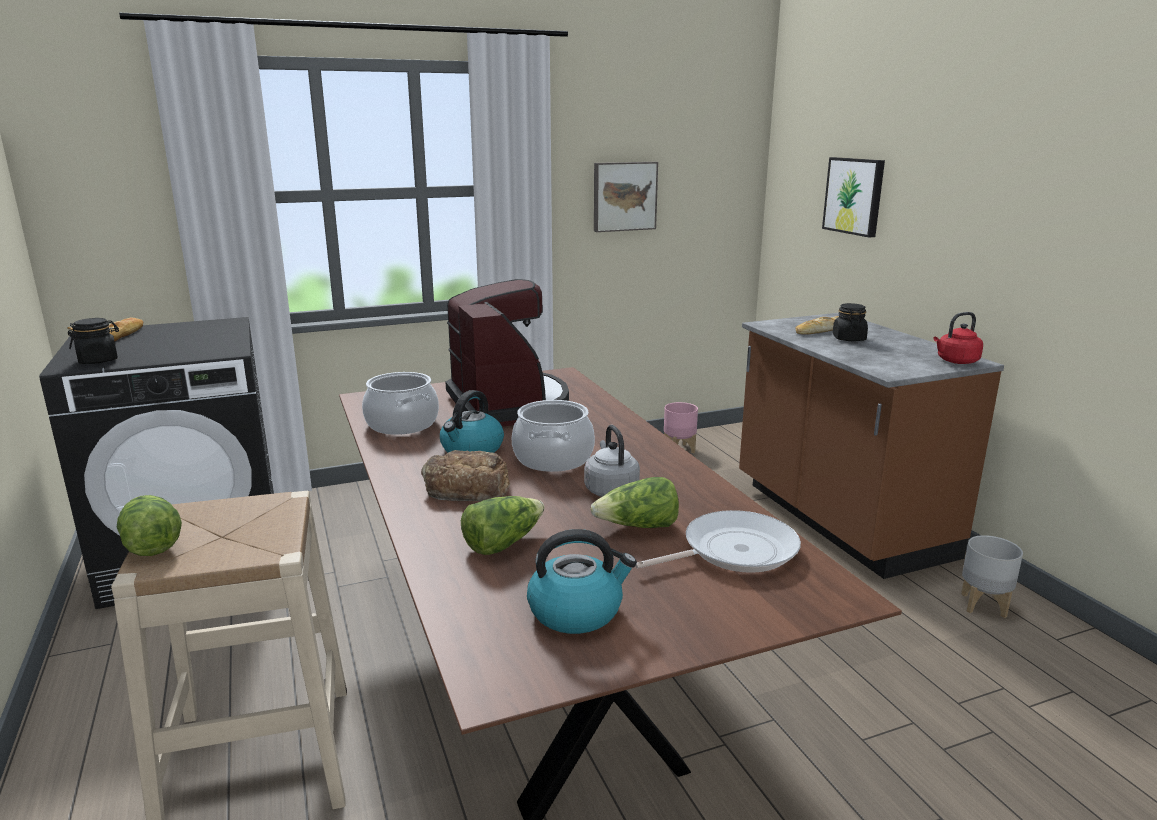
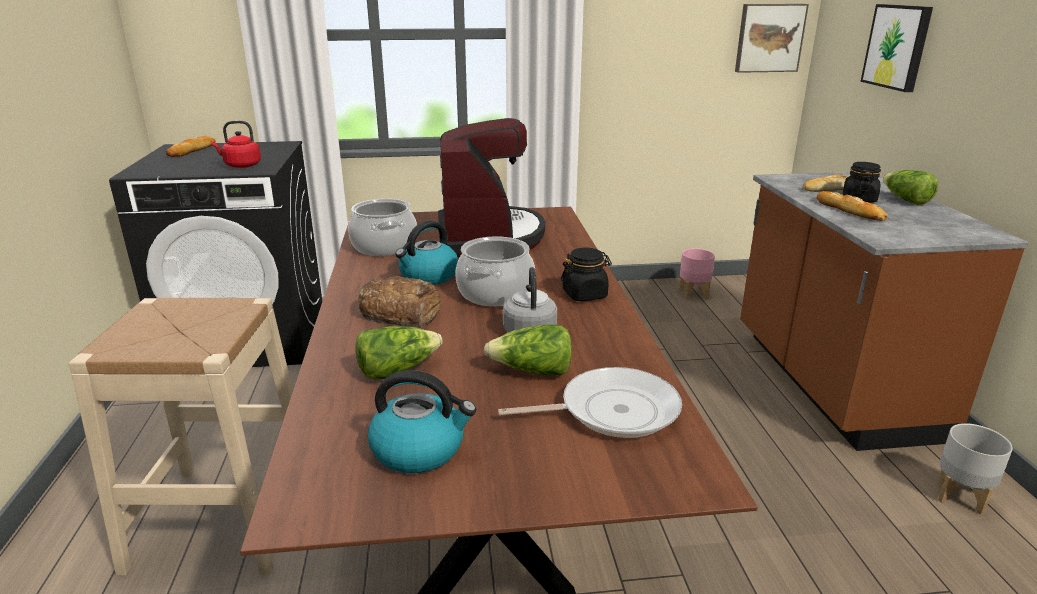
camera: 15 degrees right, 5 degrees up
black jar [67,318,119,364] -> black jar moved to [561,247,612,301]
lettuce [117,495,182,556] -> lettuce moved to [883,170,938,205]
picture [594,162,658,232] -> picture moved to [735,4,809,73]
red kettle [933,312,983,364] -> red kettle moved to [211,121,261,168]
none -> bread [817,191,888,221]

